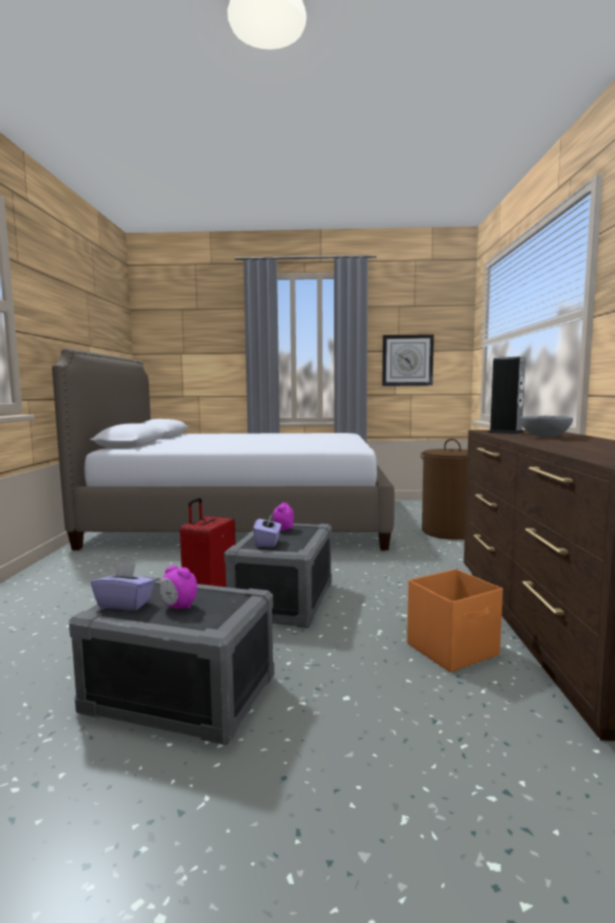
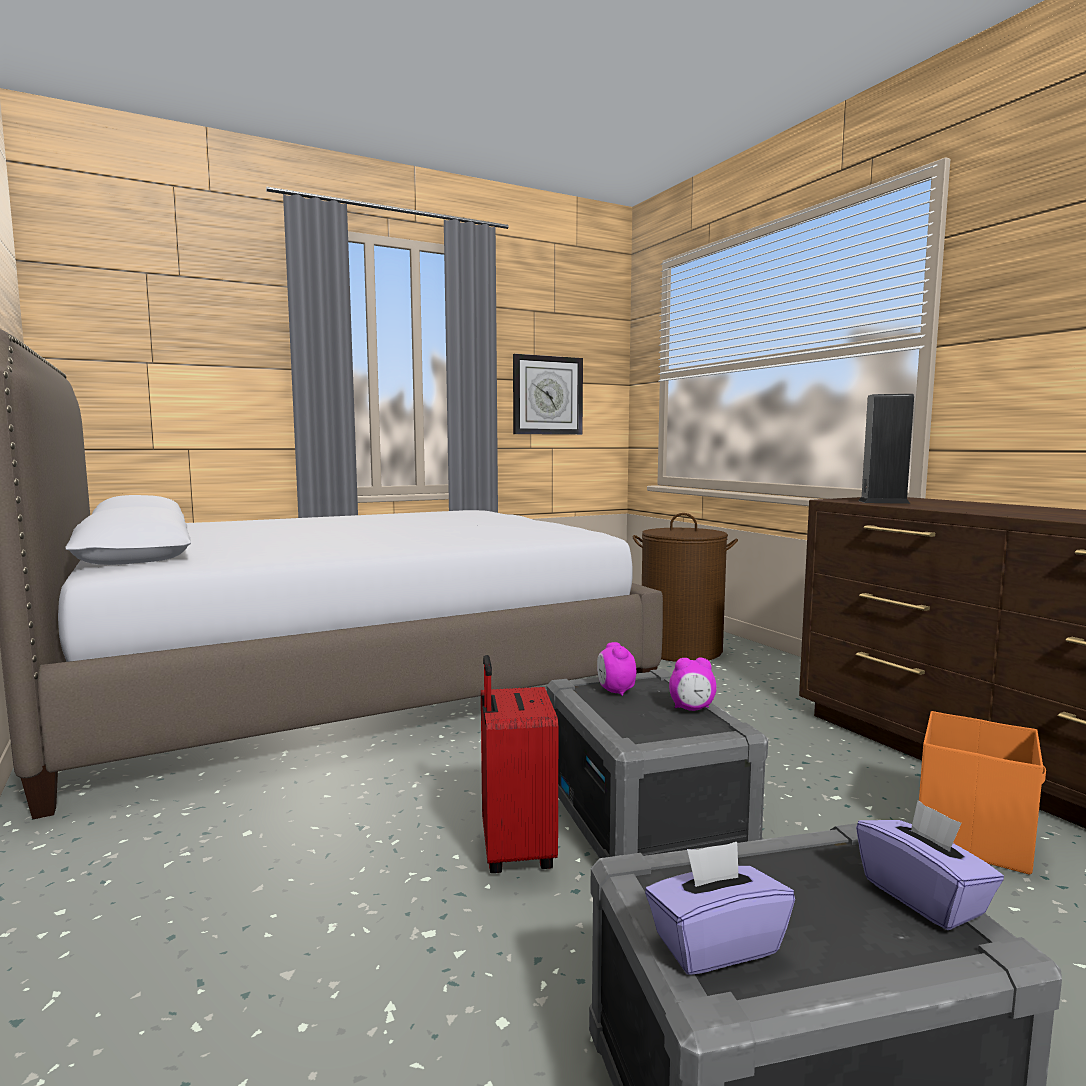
camera: 30 degrees left, 0 degrees up
alarm clock [160,565,197,609] -> alarm clock moved to [669,658,717,711]
purple tissue box [253,513,281,547] -> purple tissue box moved to [856,800,1004,931]
grey bowl [520,416,573,437] -> none

